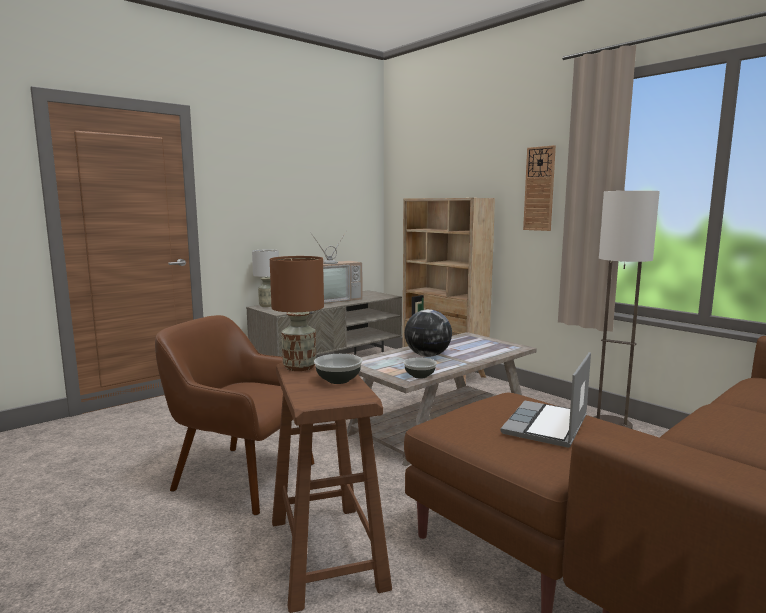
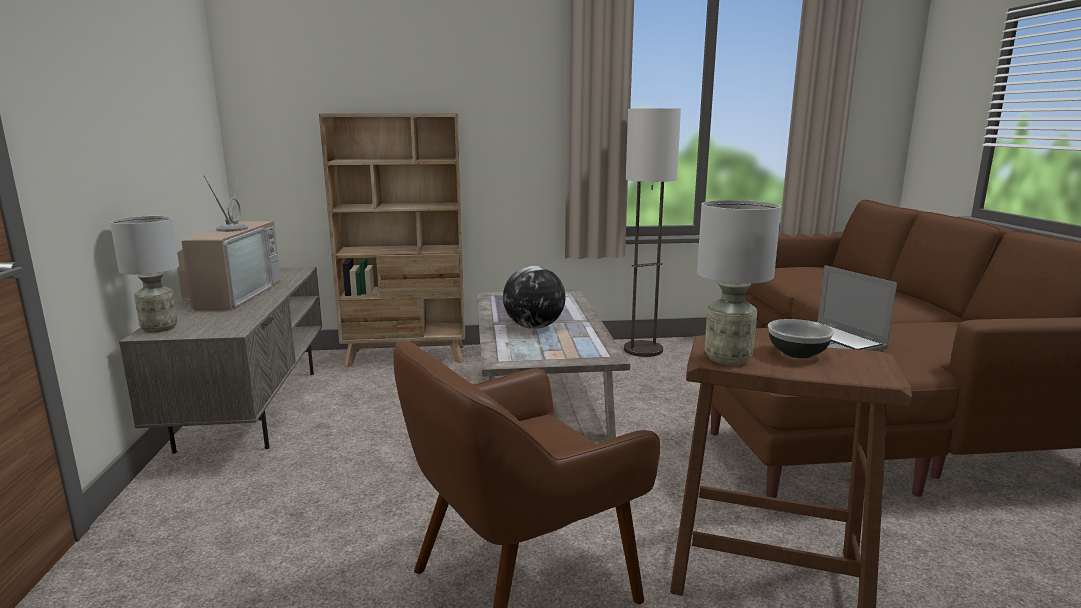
camera: 55 degrees left, 5 degrees up
brown table lamp [270,256,324,371] -> grey table lamp [697,200,781,365]
bowl [404,358,437,379] -> none
wall clock [523,145,556,231] -> none

